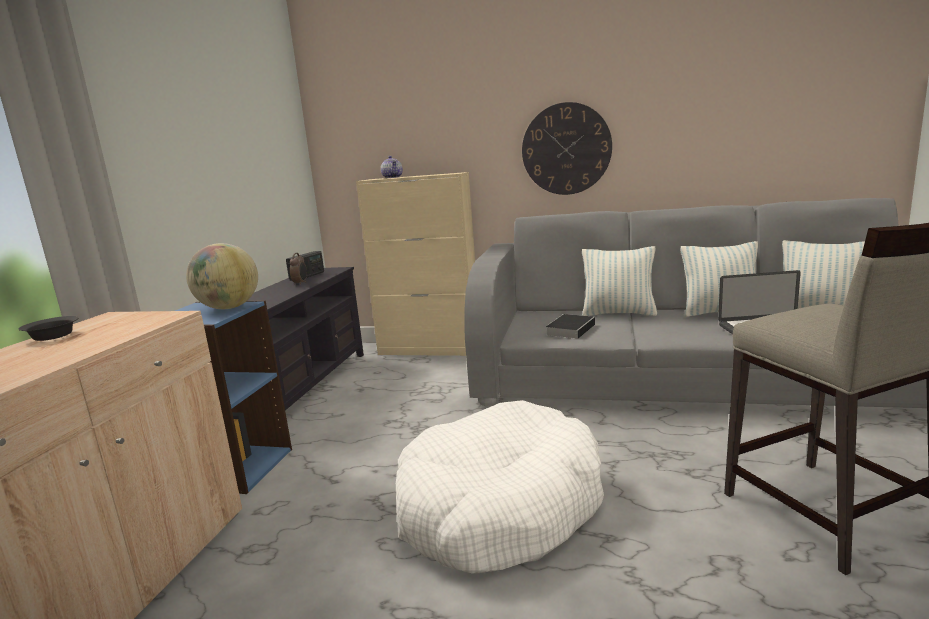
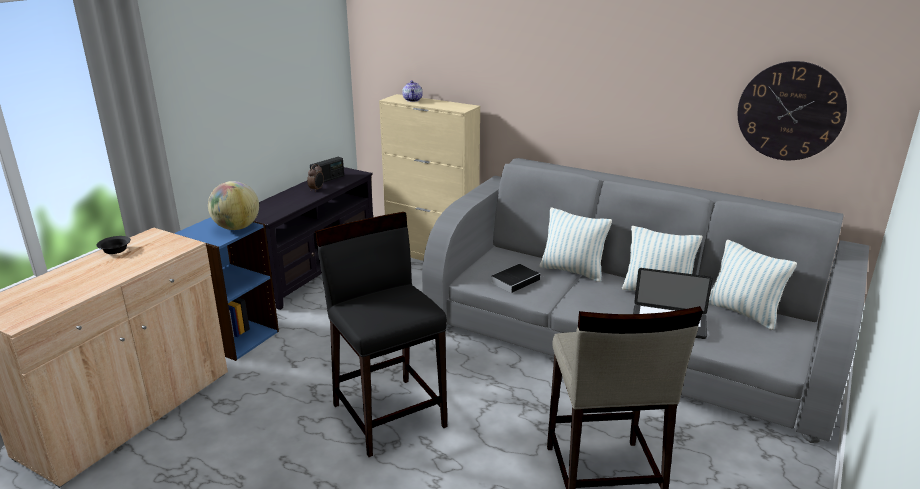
camera: 15 degrees right, 10 degrees up
white dog bed [396,400,604,574] -> black stool [315,212,447,457]
wall clock [522,102,612,195] -> wall clock moved to [737,61,847,160]

